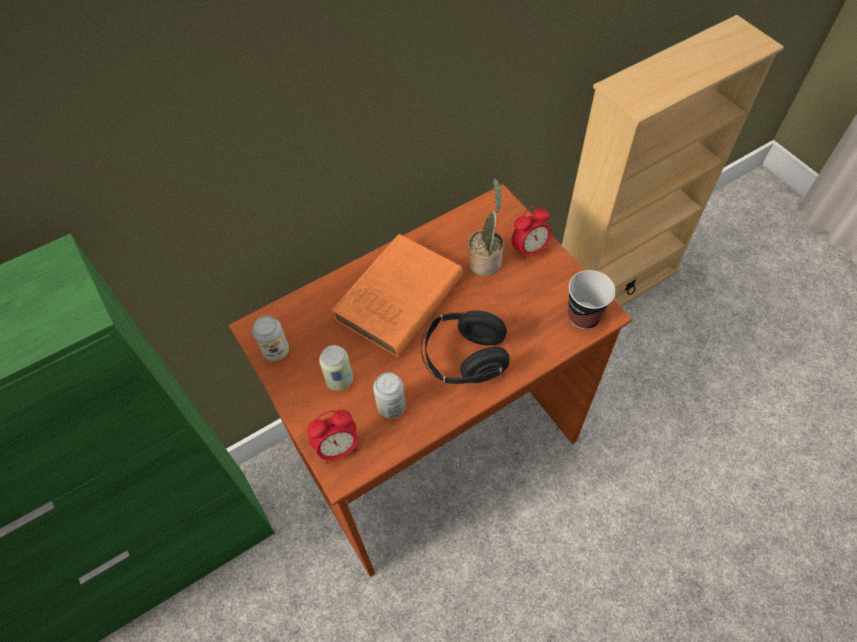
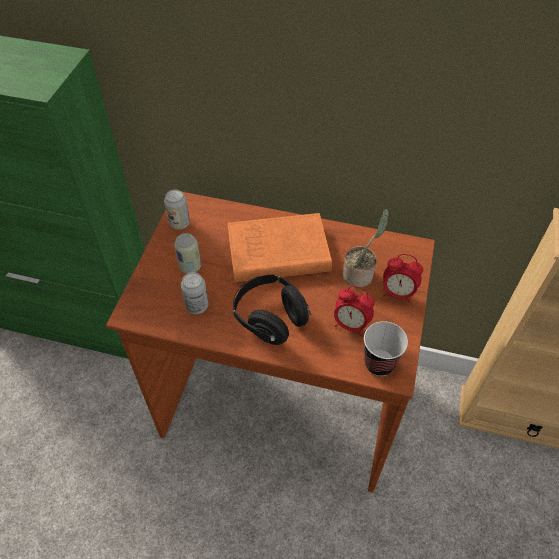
camera: 45 degrees right, 5 degrees down
alarm clock [307,410,358,464] -> alarm clock moved to [334,286,375,336]

